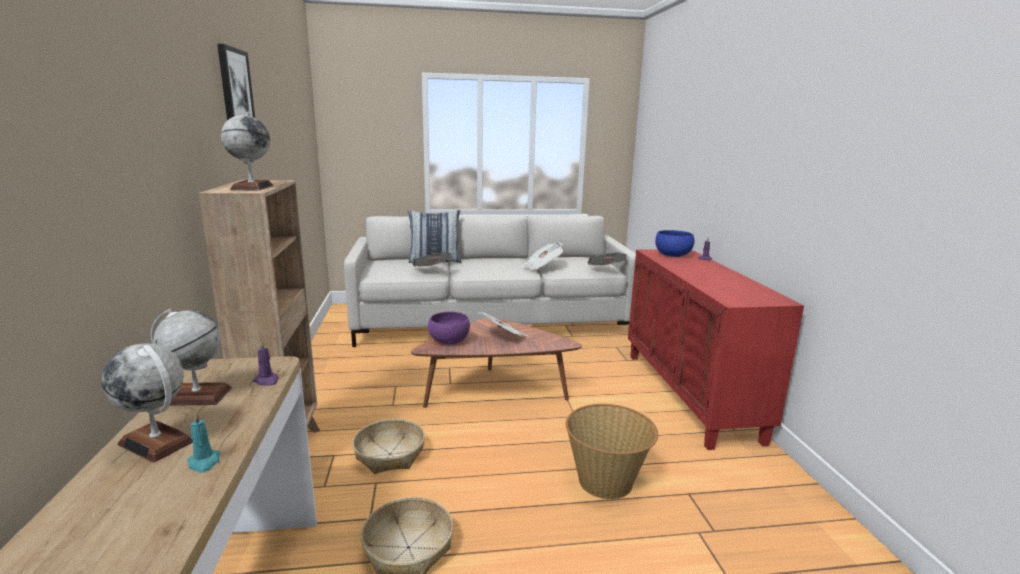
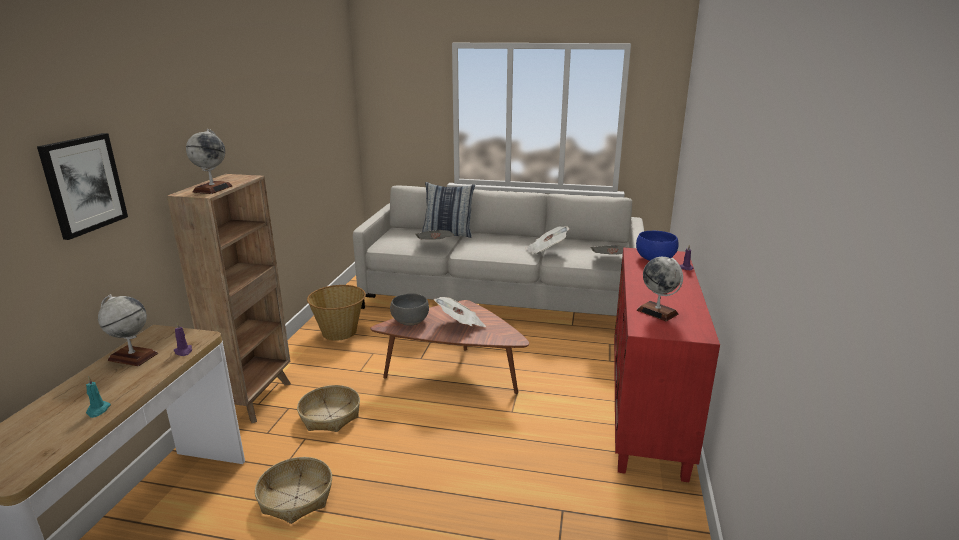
camera: 20 degrees right, 5 degrees up
globe [101,343,193,463] -> globe moved to [637,257,683,322]
picture [217,44,255,121] -> picture moved to [37,133,128,240]
purple bowl [428,312,470,345] -> grey bowl [390,293,429,326]
basket [566,404,658,500] -> basket moved to [307,285,366,341]

